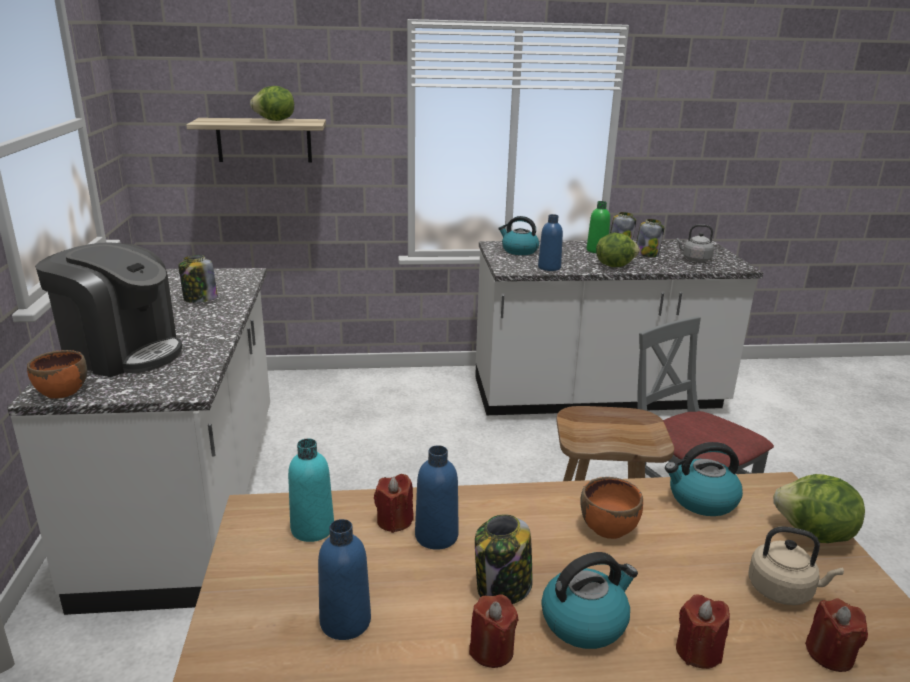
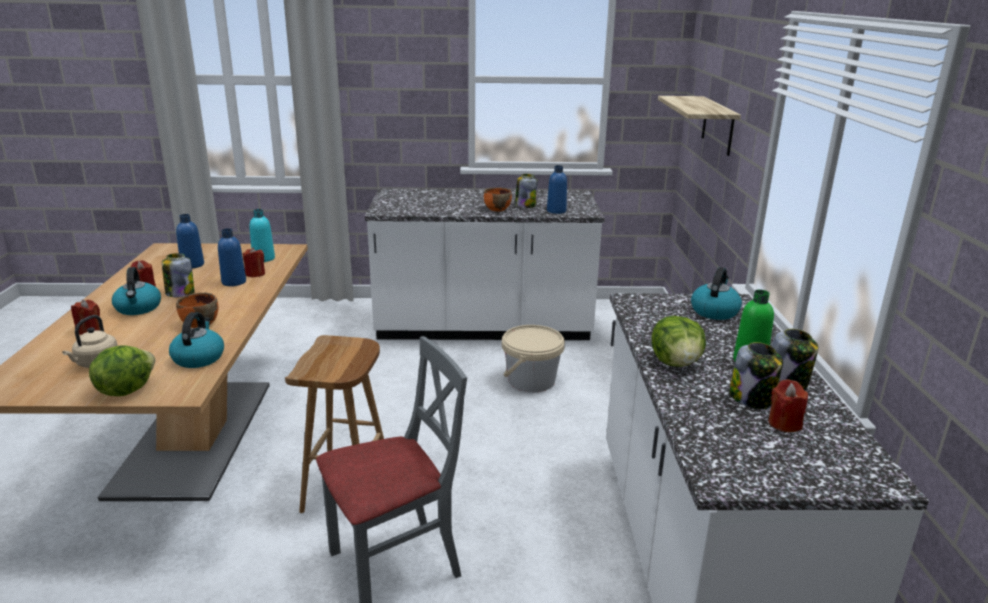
camera: 95 degrees right, 0 degrees up
orange bowl [27,350,87,399] -> orange bowl moved to [484,187,512,211]
coffee machine [35,242,182,377] -> none
lettuce [250,86,294,121] -> none
blue bottle [538,214,563,271] -> blue bottle moved to [547,165,567,214]
grey kettle [676,224,714,262] -> none
red candle [805,599,868,672] -> red candle moved to [768,379,808,432]
none -> beige bucket [502,325,565,392]

